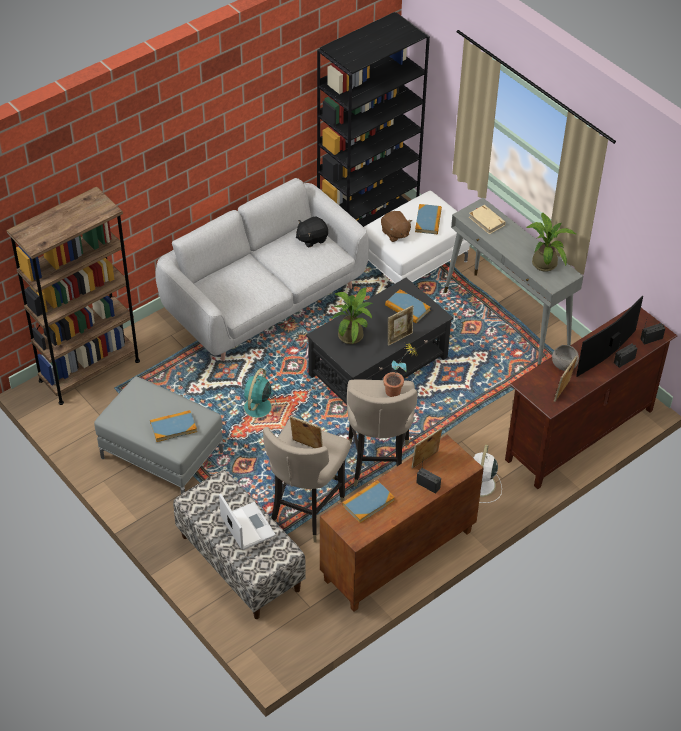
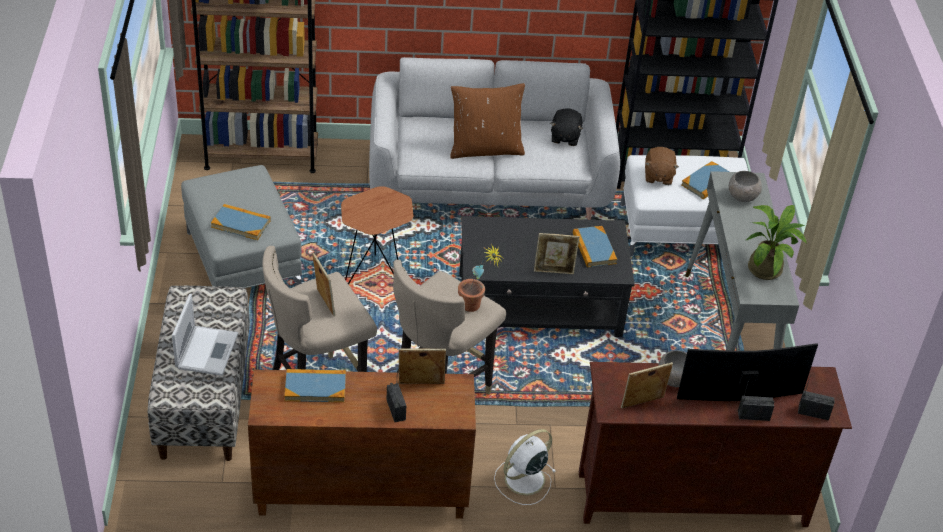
camera: 35 degrees right, 5 degrees down
turquoise fan [242,368,278,424] -> brown side table [341,186,413,284]
black plush toy [296,216,328,248] -> black plush toy turned 90 degrees counterclockwise [550,109,583,146]
potted plant [331,288,373,344] -> none
beige book [469,205,505,234] -> grey bowl [729,171,762,202]
none -> brown pillow [450,83,525,159]

